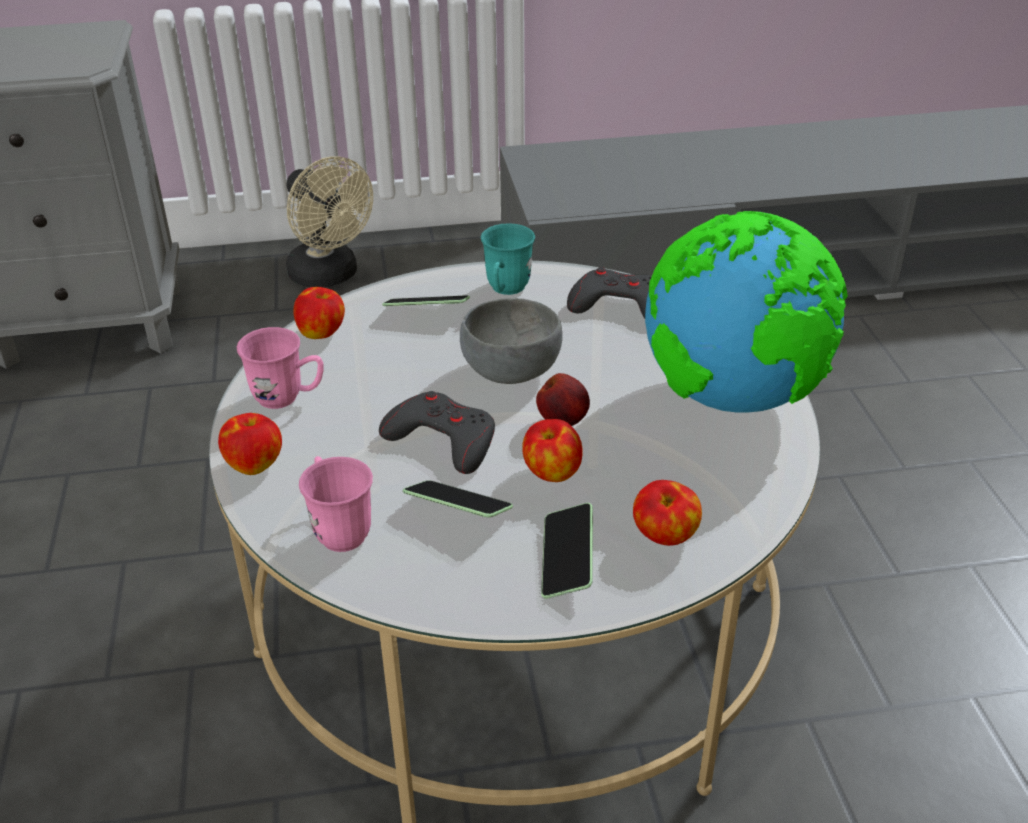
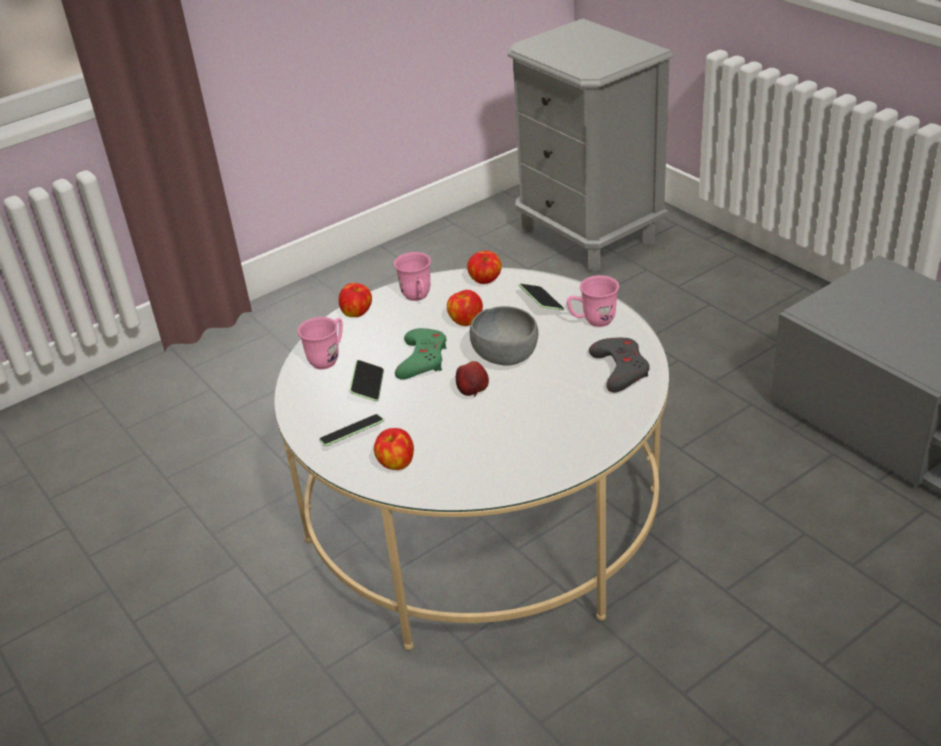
camera: 65 degrees right, 0 degrees up
beige fan [286,156,373,287] -> none
grey game controller [379,391,495,474] -> green game controller [395,328,446,380]
turquoise mug [481,223,535,295] -> pink mug [567,275,619,327]
apple [522,419,583,482] -> apple moved to [447,290,483,326]
globe [645,211,848,413] -> none

